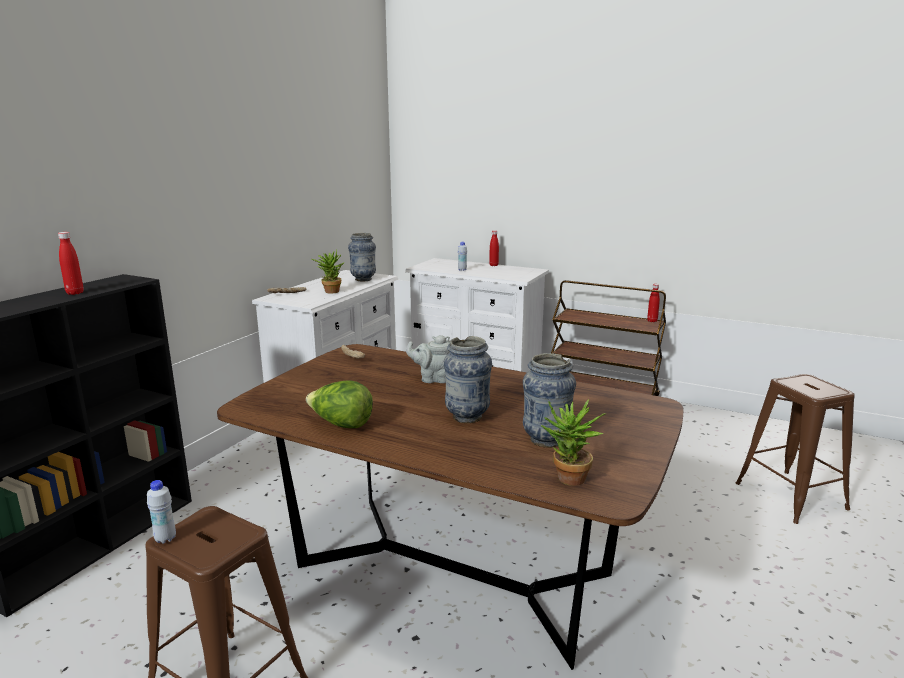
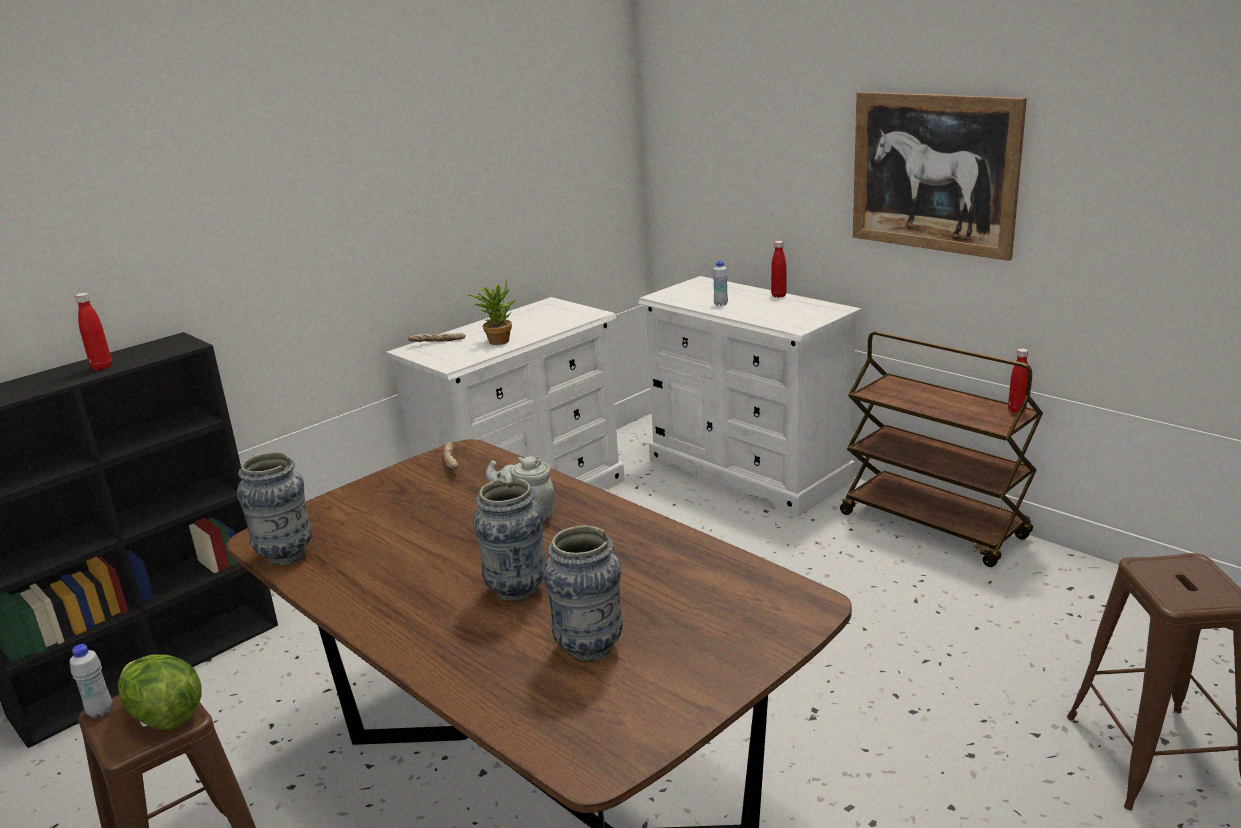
camera: 20 degrees right, 5 degrees up
lettuce [306,380,373,428] -> lettuce moved to [118,654,202,731]
vase [348,233,376,281] -> vase moved to [237,452,312,566]
potted plant [541,399,607,486] -> none
none -> picture [853,92,1027,261]

